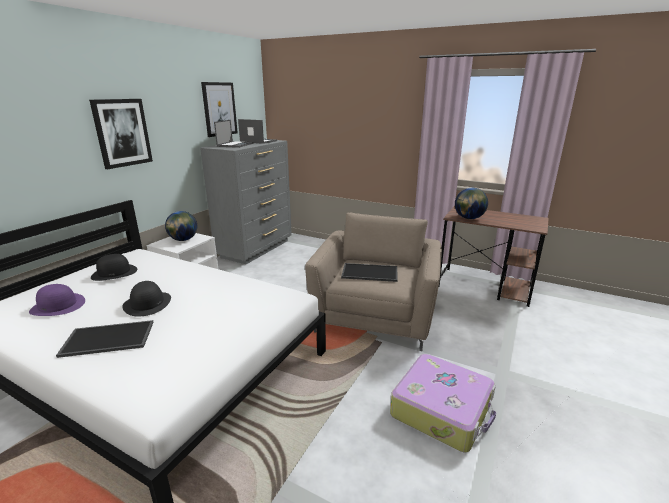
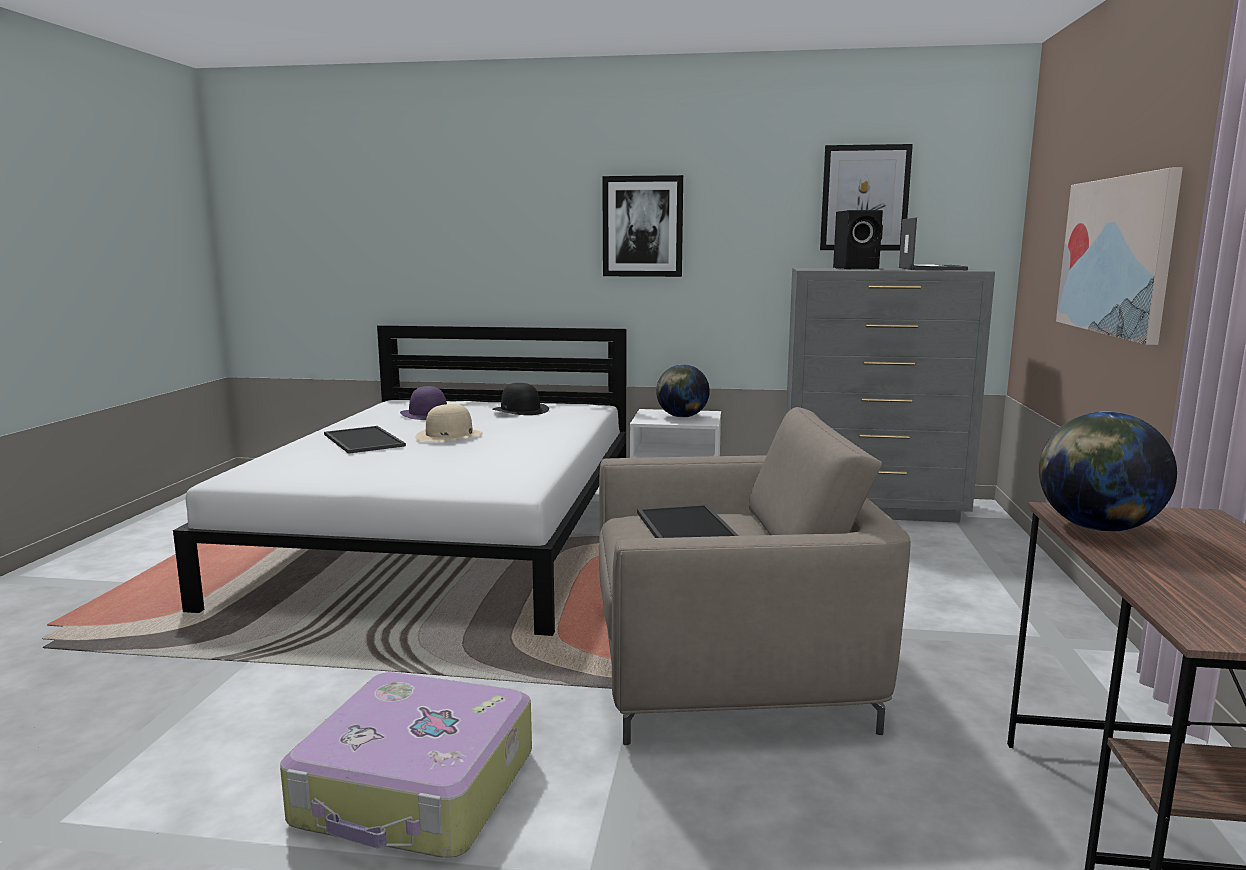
camera: 70 degrees right, 10 degrees down
black hat [122,281,171,317] -> beige hat [415,404,483,442]
laptop [214,120,254,148] -> black speaker [833,210,883,269]
none -> picture [1056,168,1183,345]

